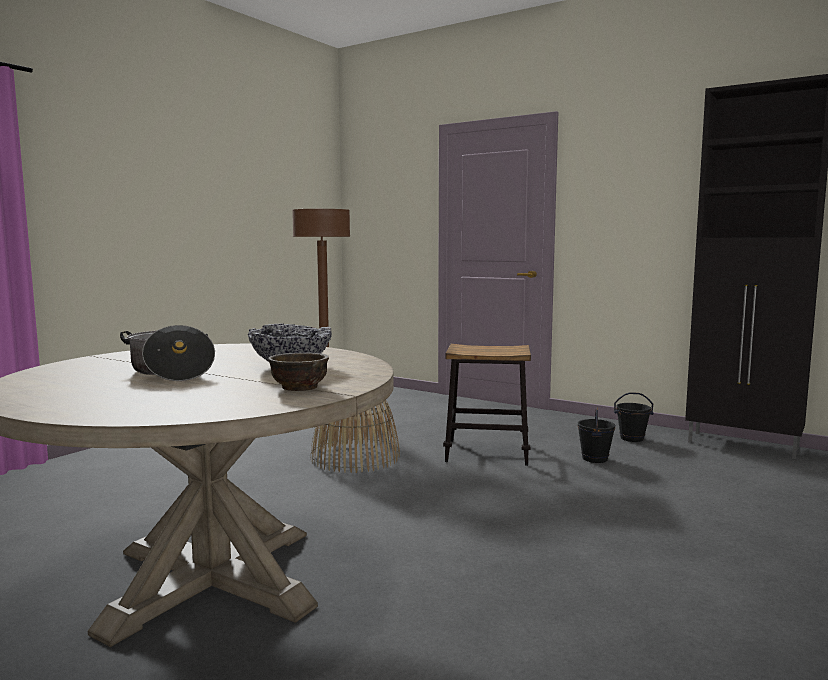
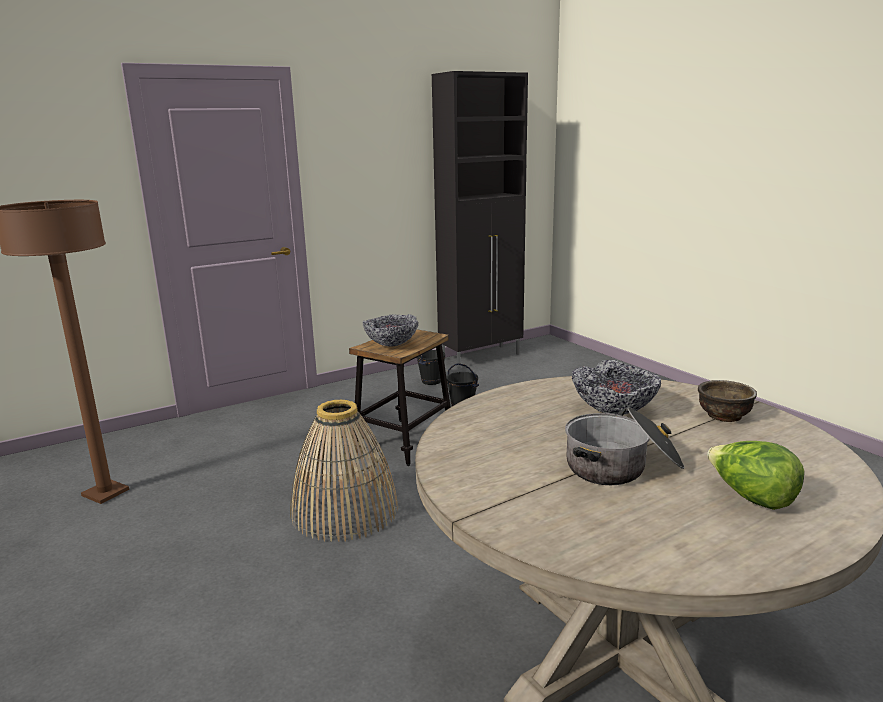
camera: 65 degrees left, 10 degrees up
none -> bowl [363,314,419,346]
none -> lettuce [707,441,804,510]

